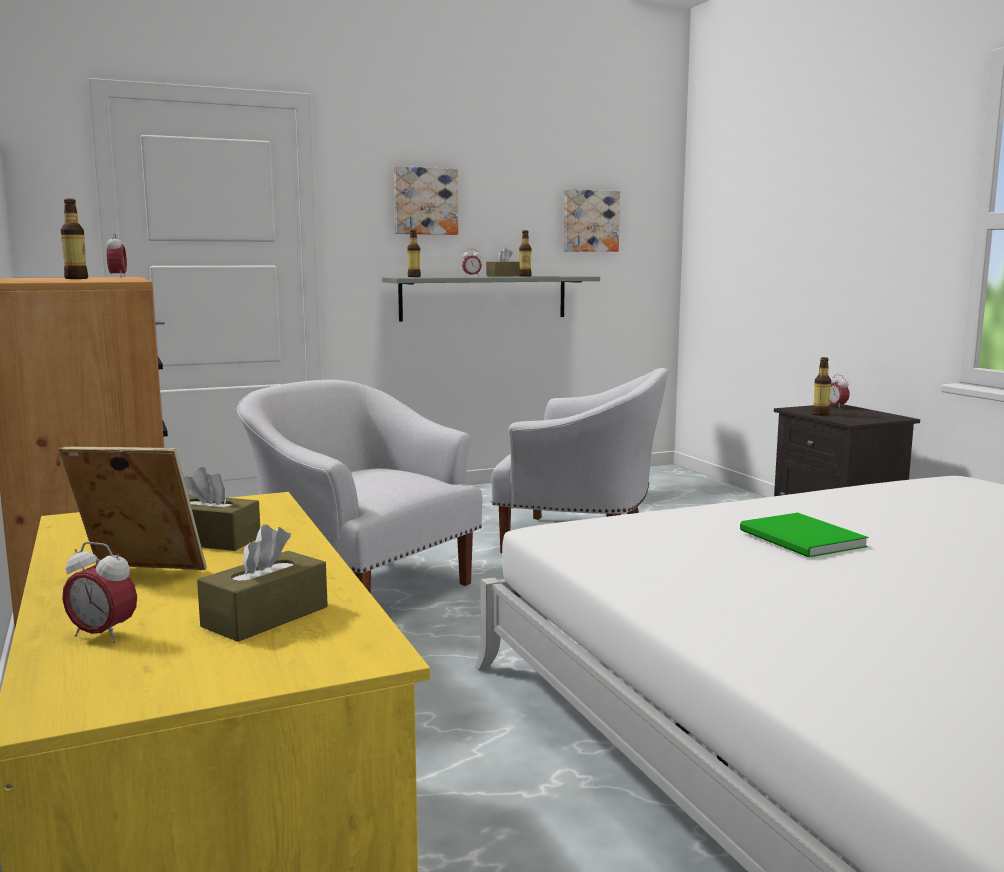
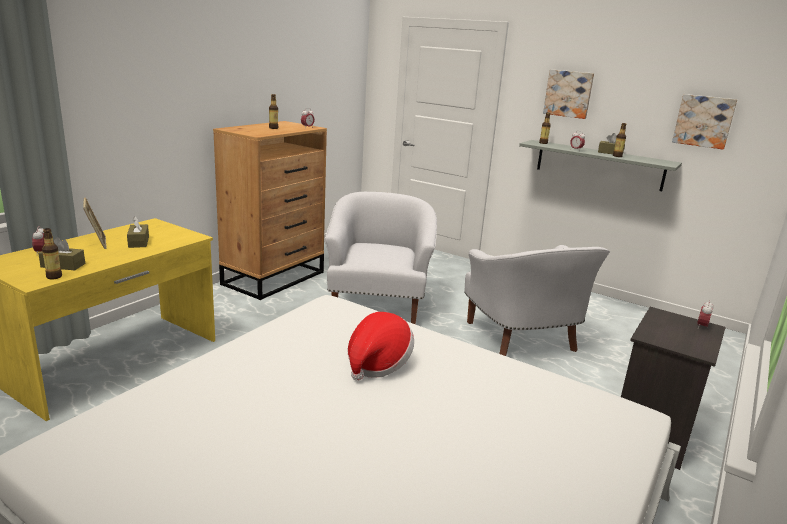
camera: 55 degrees right, 10 degrees up
green book [740,513,868,558] -> hat [347,312,414,381]
bottle [812,357,831,416] -> bottle moved to [42,228,62,279]

